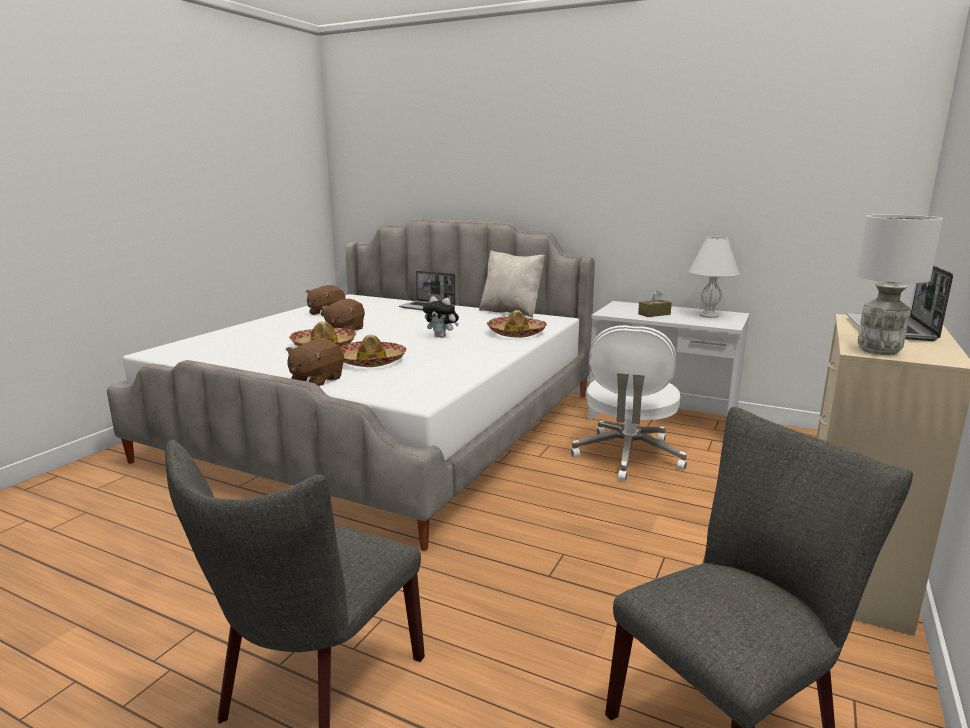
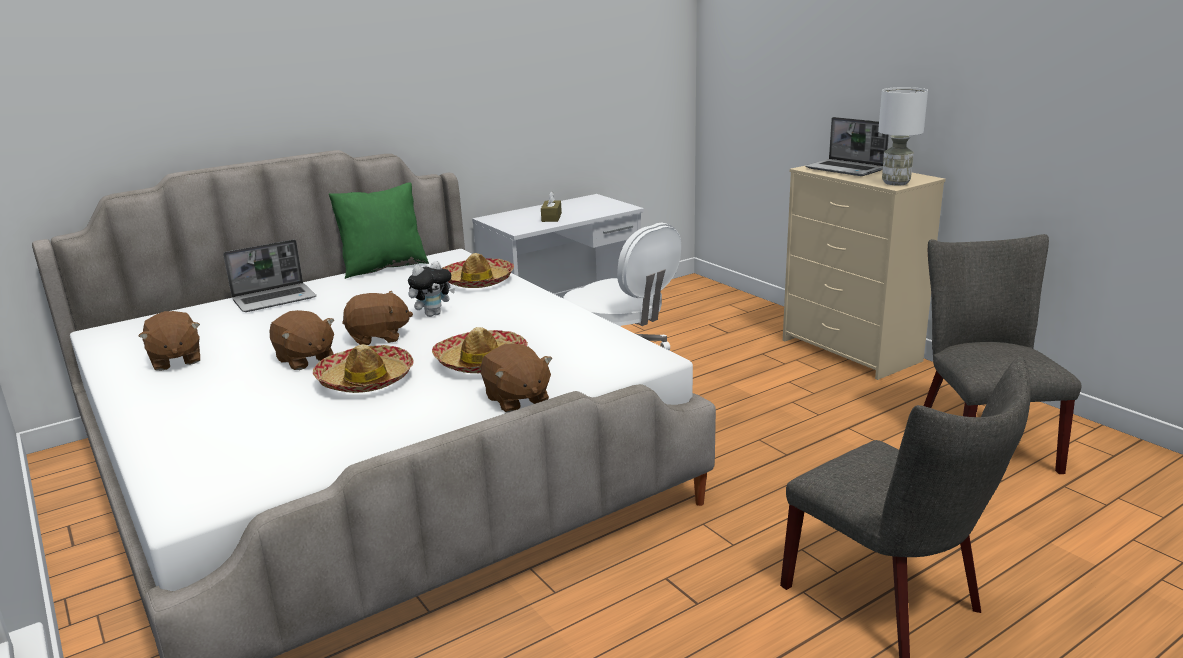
camera: 60 degrees left, 5 degrees up
beige pillow [479,250,545,318] -> green pillow [329,182,429,279]
white table lamp [688,236,740,318] -> none
none -> brown plush toy [342,291,413,345]

